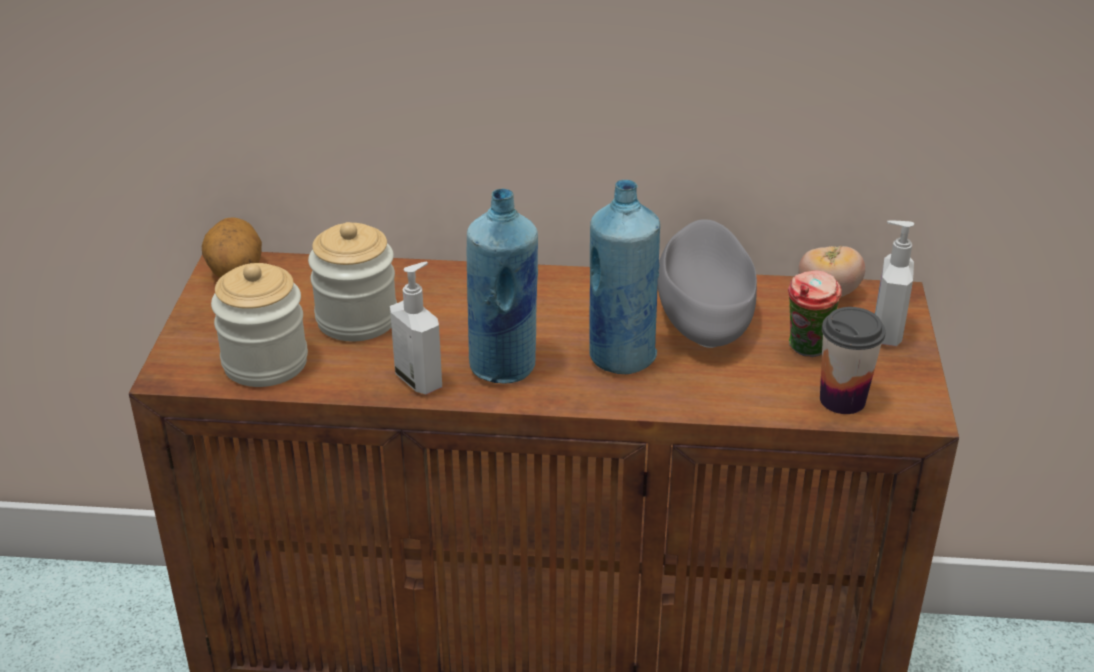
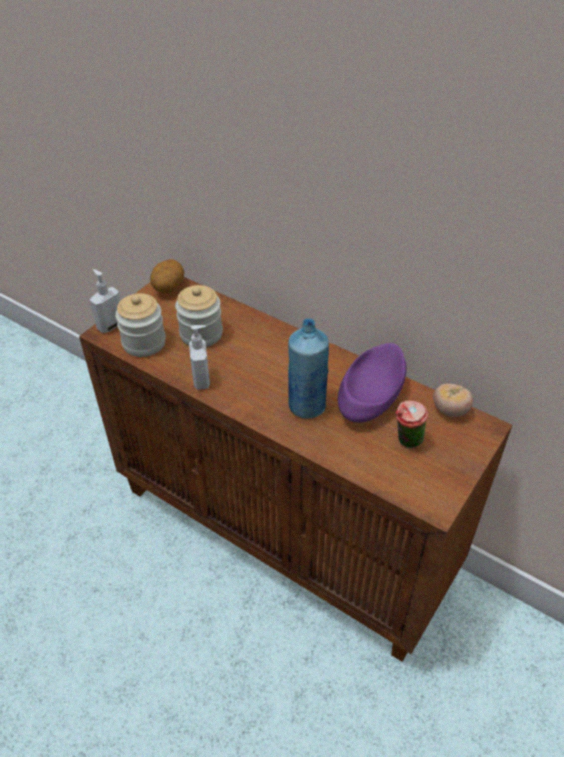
camera: 30 degrees right, 10 degrees up
blue bottle [467,189,538,383] -> none
grey bowl [658,219,757,348] -> purple bowl [338,343,406,423]
cup [820,307,886,414] -> none
soap dispenser [875,220,914,346] -> soap dispenser moved to [90,269,121,333]

